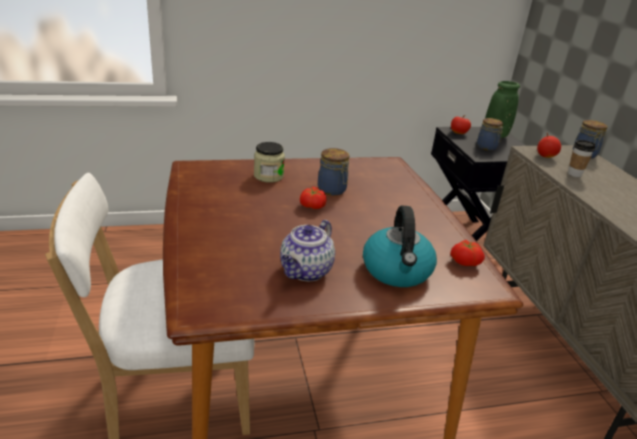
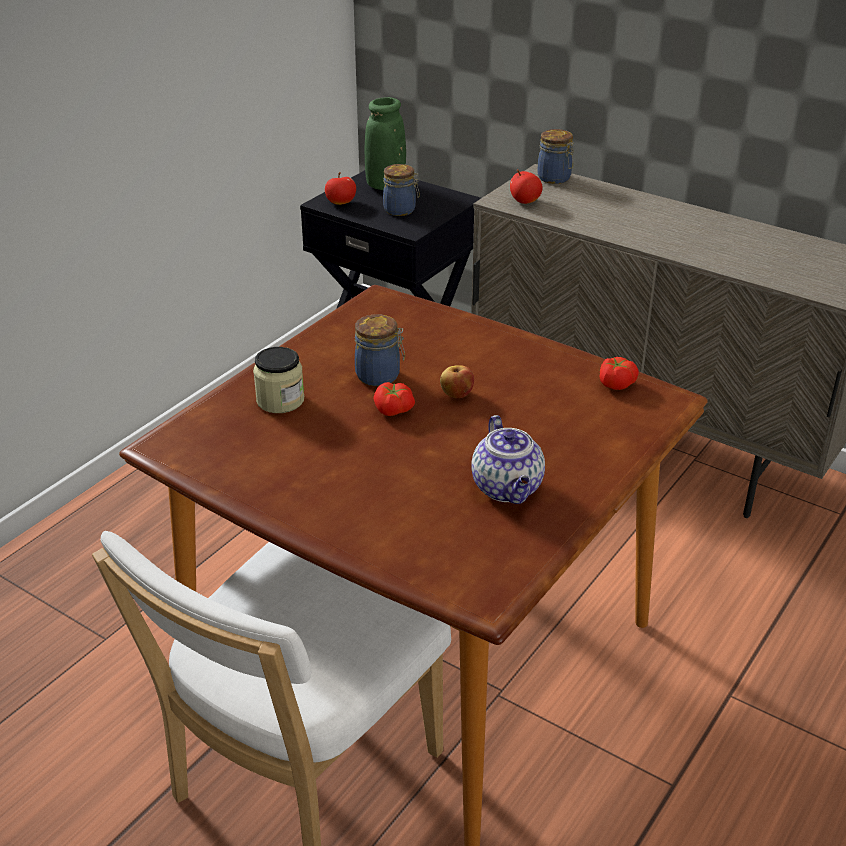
camera: 40 degrees left, 5 degrees up
kettle [363,206,437,287] -> none
cup [568,140,596,177] -> none
none -> apple [440,365,474,398]

